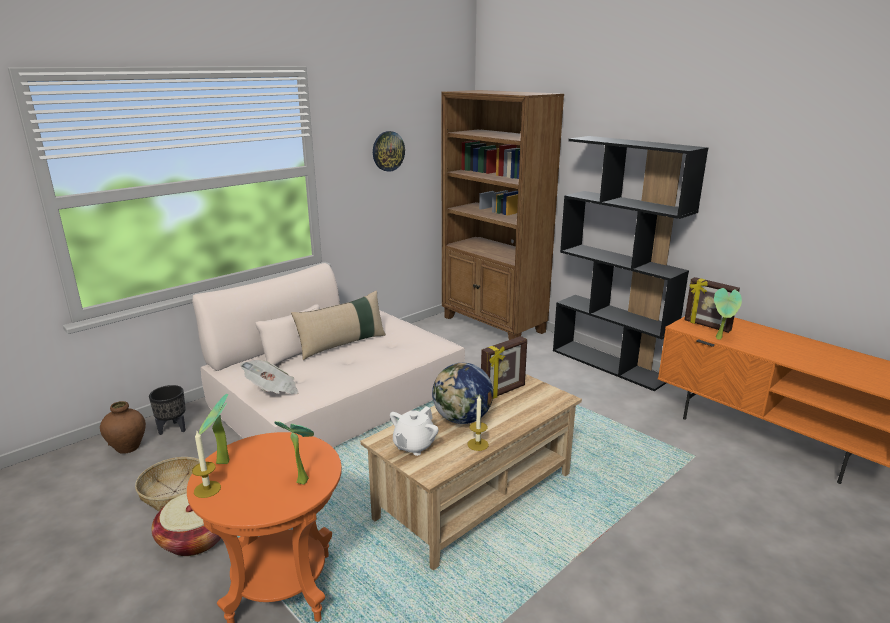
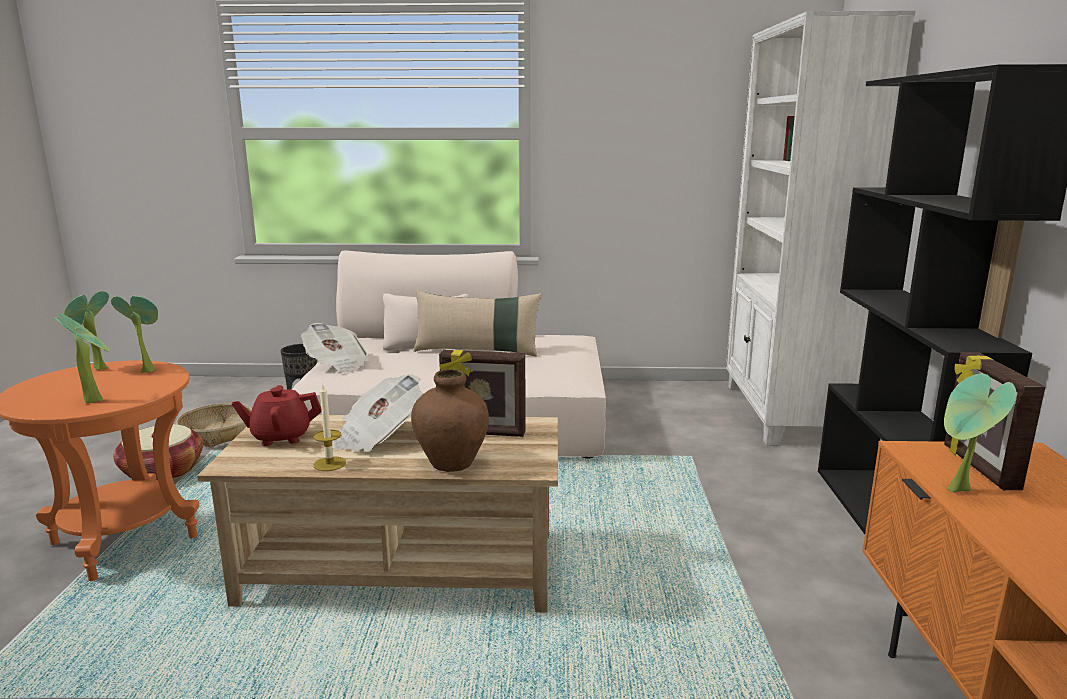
camera: 45 degrees right, 5 degrees down
brown vase [100,401,146,454] -> brown vase moved to [411,369,489,472]
candle [192,431,221,498] -> none
wall clock [373,131,405,172] -> none
white teapot [390,406,439,456] -> red teapot [232,385,322,446]
globe [432,363,493,424] -> newspaper [332,375,423,452]
brown bookcase [441,90,564,340] -> white bookcase [726,11,915,446]
none -> potted plant [111,296,158,373]

